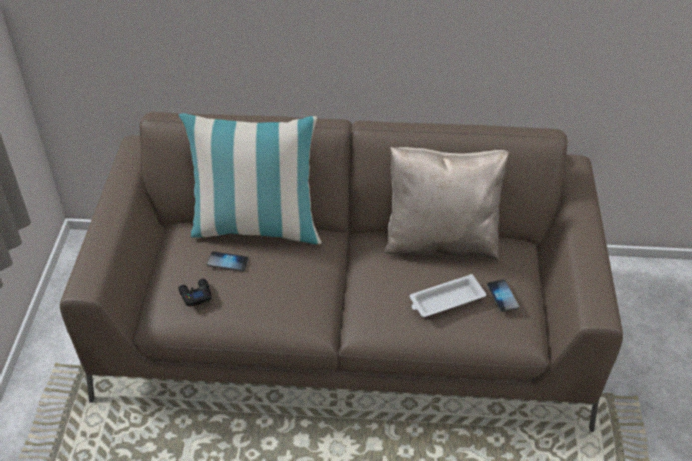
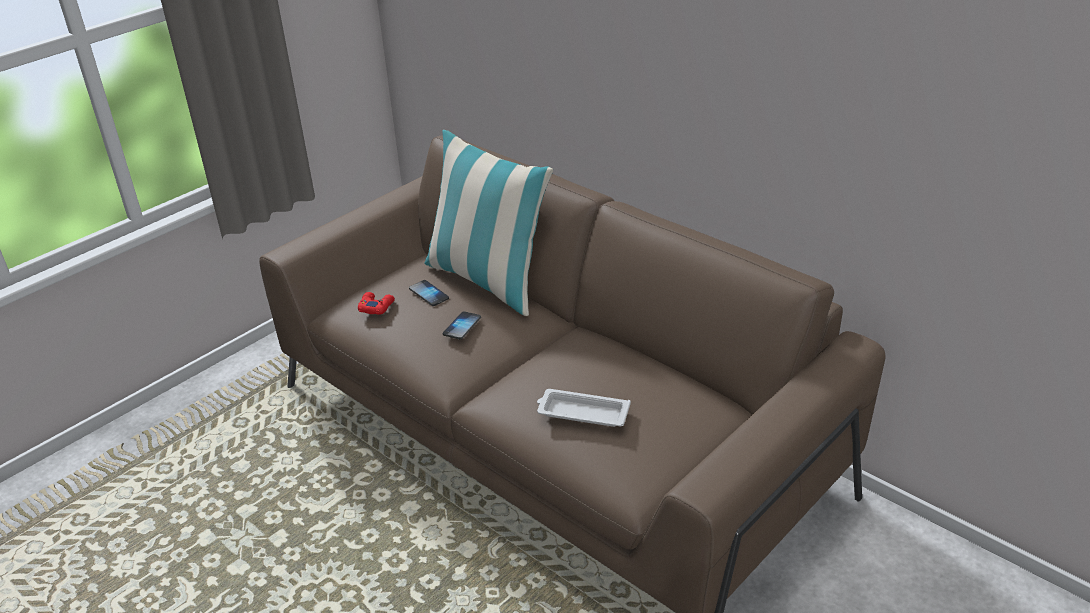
camera: 40 degrees right, 10 degrees down
black game controller [178,279,212,307] -> red game controller [358,292,395,314]
beige pillow [383,147,509,260] -> none
phone [487,279,519,312] -> phone moved to [443,311,481,339]

